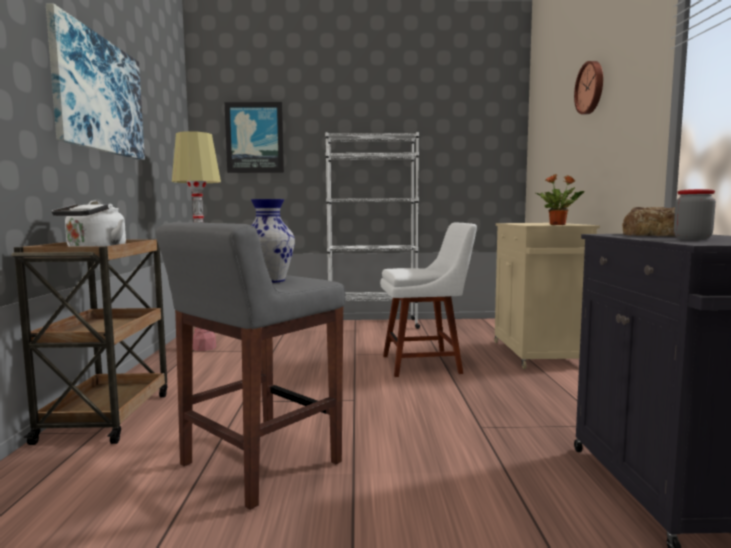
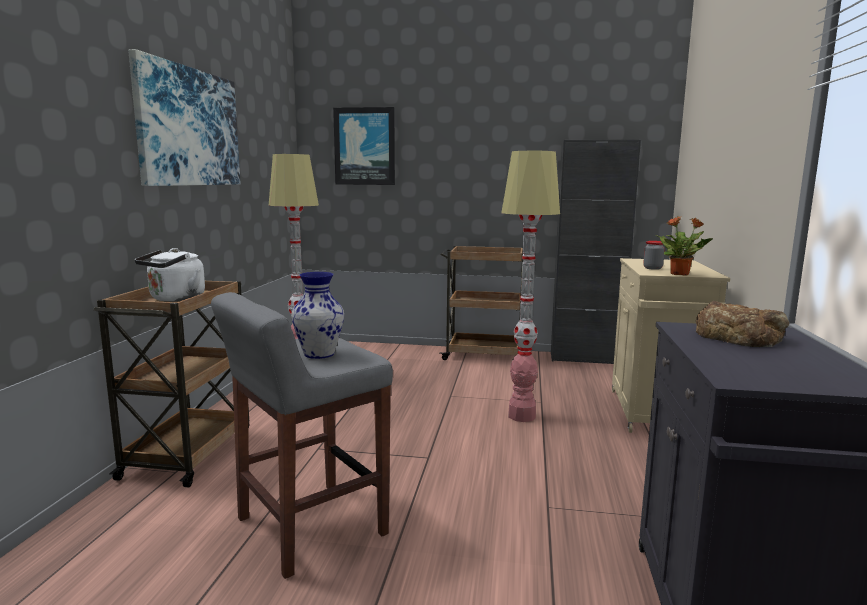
camera: 10 degrees right, 5 degrees up
white bookcase [325,132,420,329] -> brown cart [439,246,523,360]
white chair [380,222,477,377] -> floor lamp [501,151,560,422]
wall clock [574,61,603,114] -> none
jar [674,189,716,240] -> jar moved to [643,241,665,270]
none -> black cabinet [551,140,641,364]

